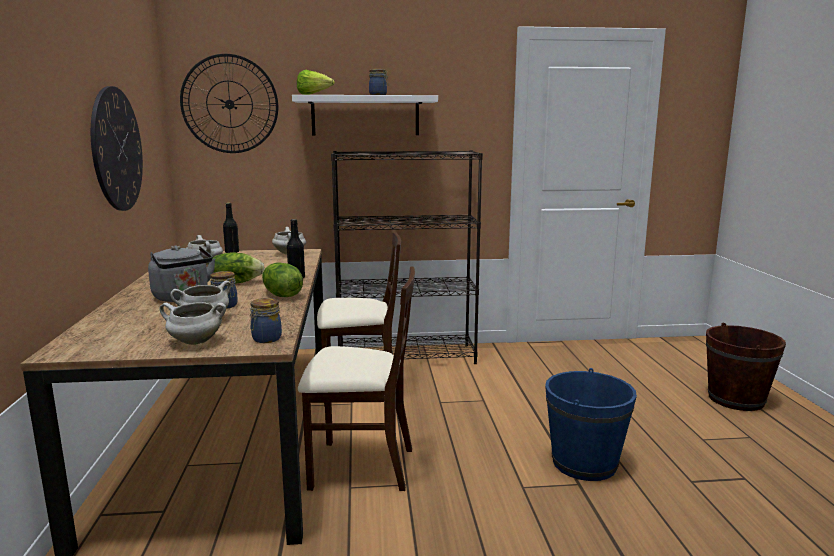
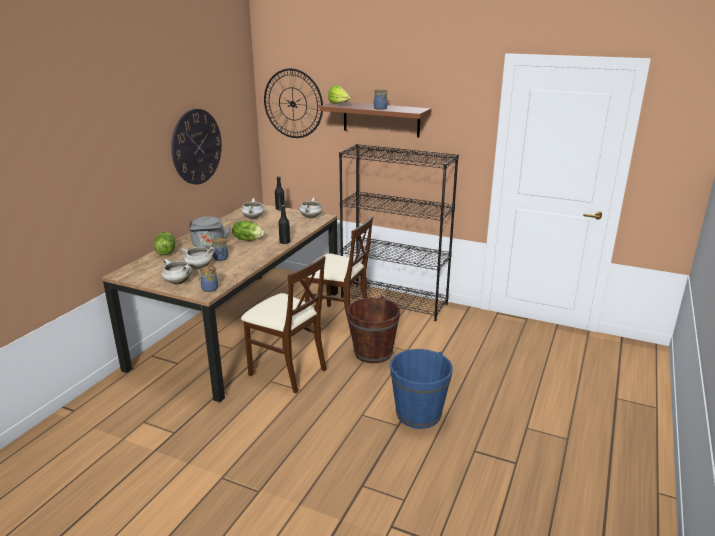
camera: 30 degrees right, 10 degrees up
lettuce [262,262,303,297] -> lettuce moved to [154,232,175,255]
white shelf [292,95,438,135] -> brown shelf [320,102,431,137]
brown bucket [706,323,786,411] -> brown bucket moved to [347,296,400,363]

